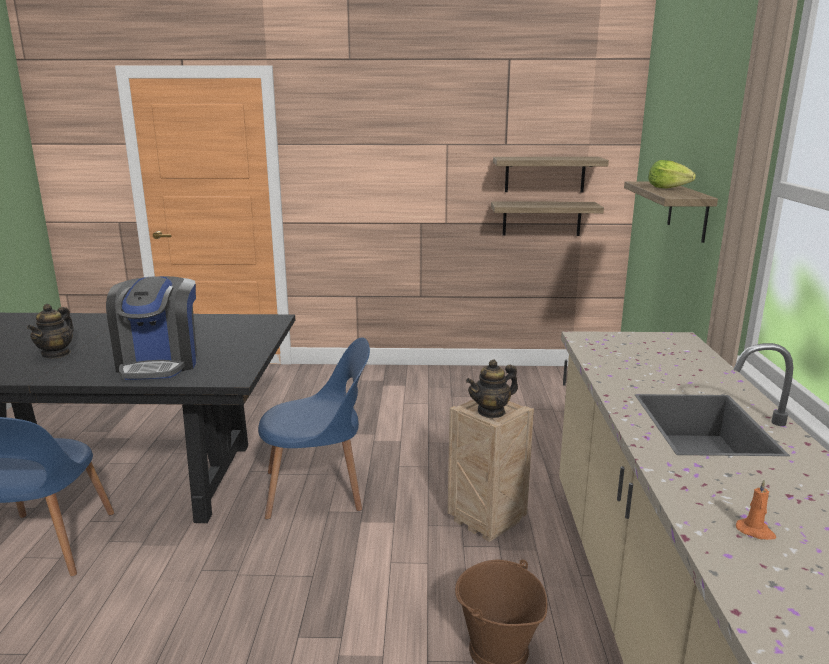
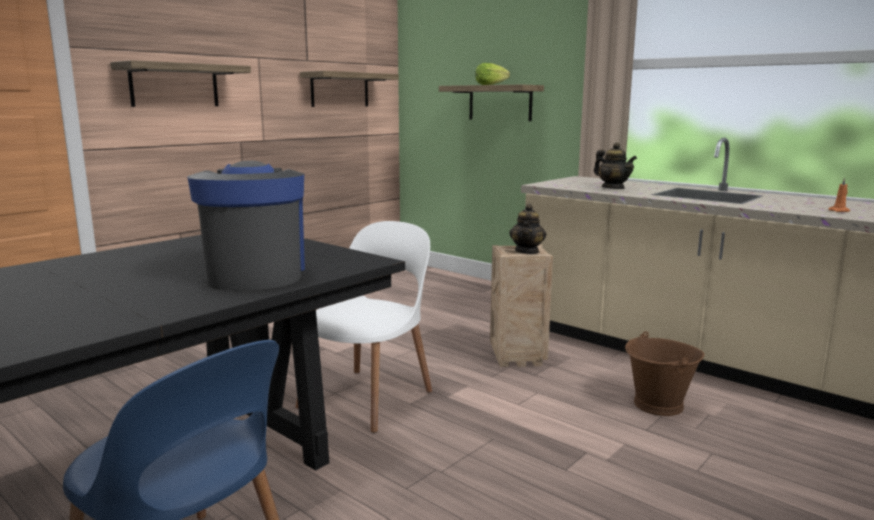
camera: 50 degrees left, 5 degrees down
teapot [27,304,74,358] -> teapot moved to [594,142,637,189]
coffee machine [106,276,197,380] -> coffee machine turned 135 degrees counterclockwise [187,161,305,291]
blue chair [258,337,370,520] -> white chair [295,221,432,433]
shelf [491,201,604,236] -> shelf moved to [110,60,251,107]

